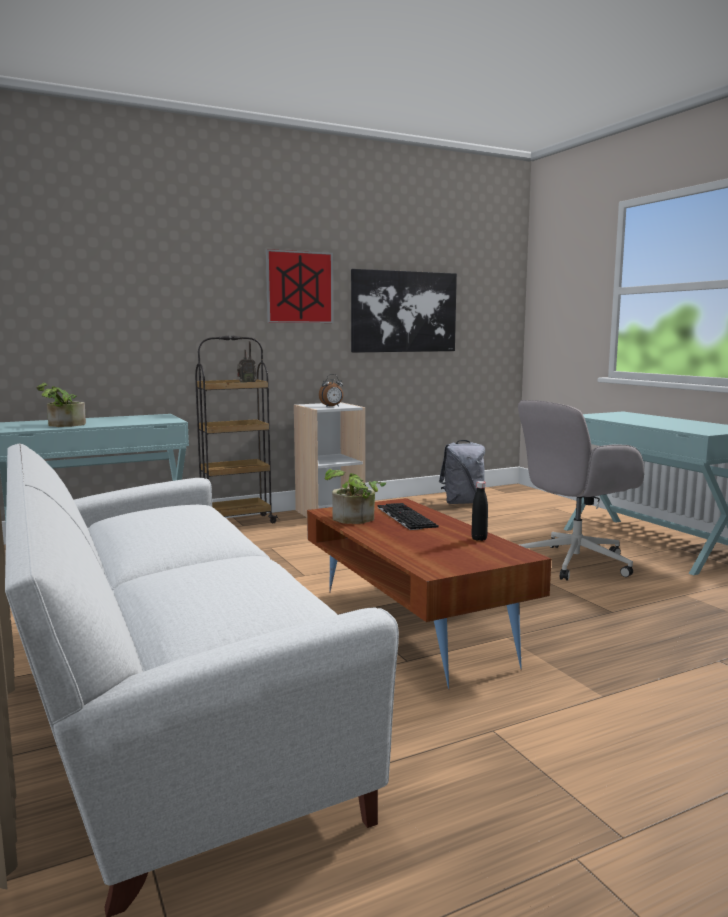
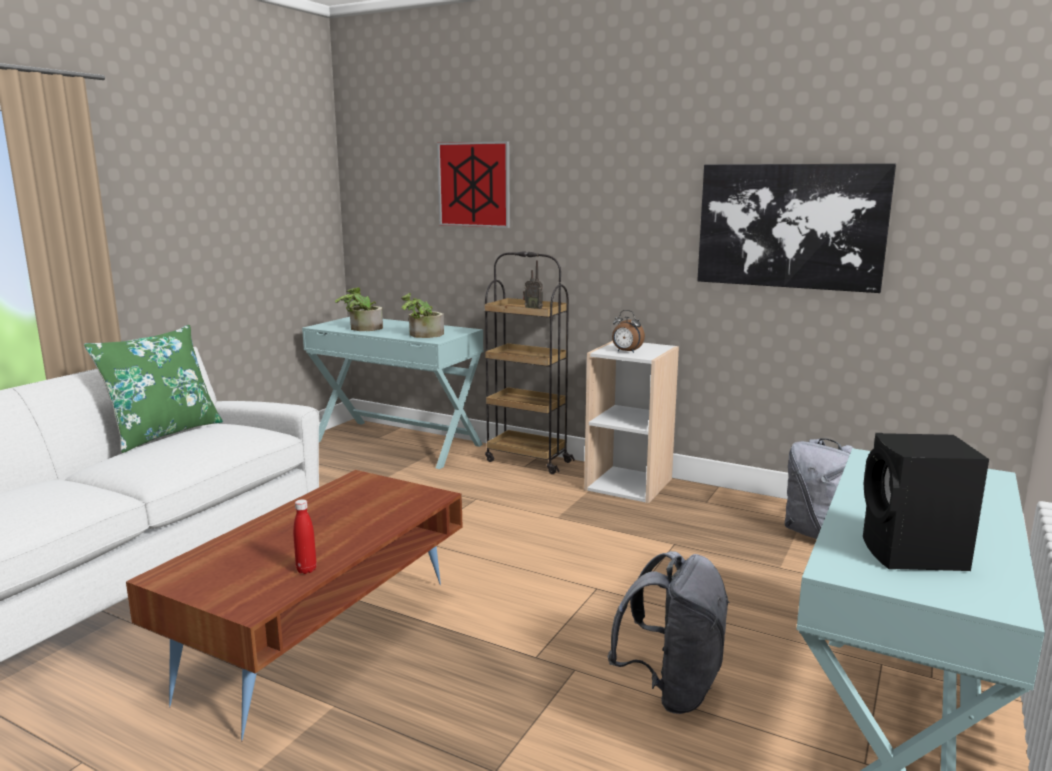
camera: 55 degrees right, 5 degrees up
picture [266,249,334,323] -> picture moved to [437,141,510,228]
potted plant [325,469,386,524] -> potted plant moved to [401,293,444,338]
keyboard [378,503,439,530] -> none
black bottle [471,481,488,541] -> red bottle [293,499,317,574]
grey office chair [518,400,644,580] -> grey backpack [608,551,730,714]
none -> green pillow [84,325,223,453]
none -> black speaker [863,433,989,571]

